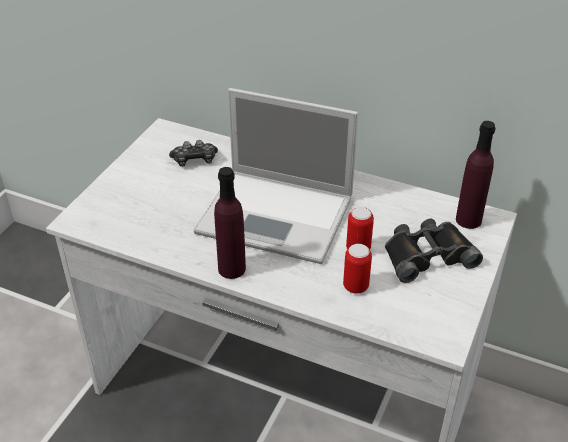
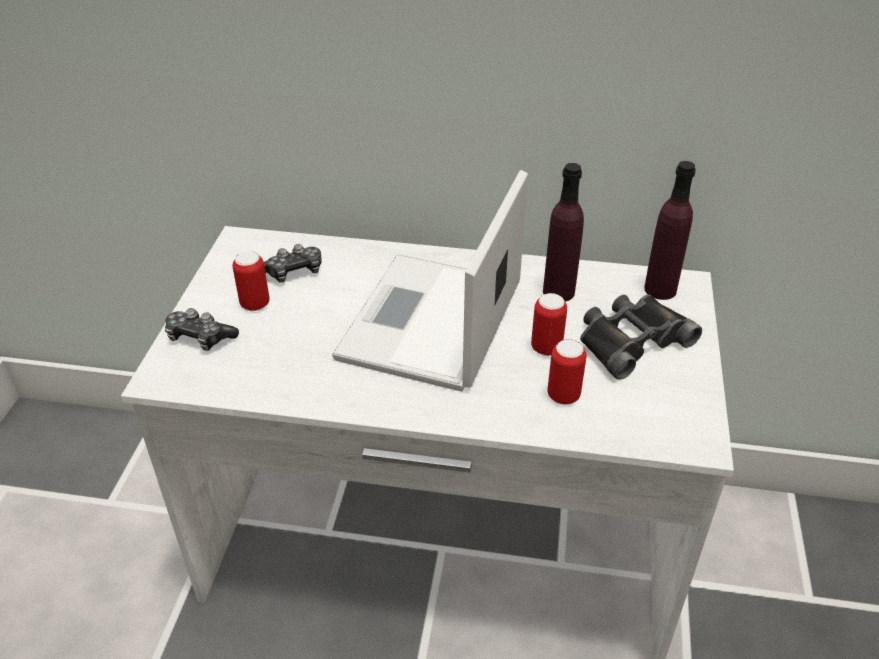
camera: 15 degrees left, 0 degrees up
laptop [193,88,358,264] -> laptop turned 105 degrees clockwise [332,170,528,392]
purple bottle [214,167,246,279] -> purple bottle moved to [543,163,584,302]
none -> game controller [165,308,239,351]
none -> can [233,251,270,311]

